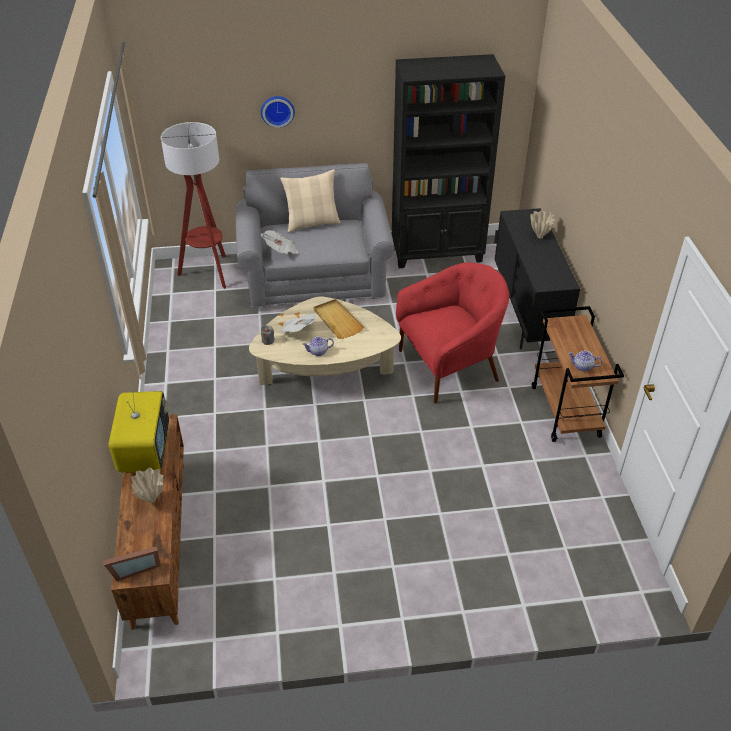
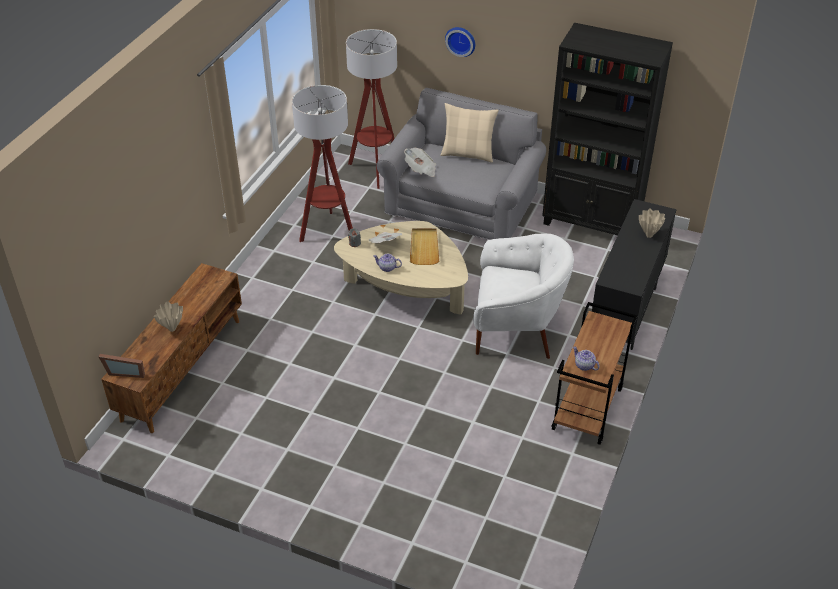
camera: 30 degrees right, 0 degrees up
television [108,381,169,473] -> none
red armchair [396,262,509,403] -> white armchair [473,234,574,359]
none -> floor lamp [292,85,353,242]

